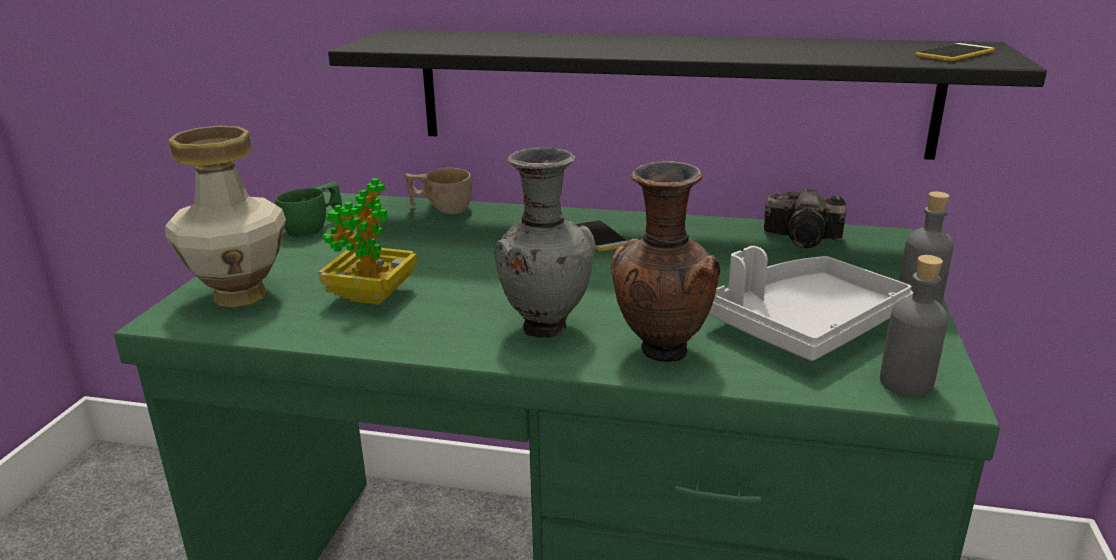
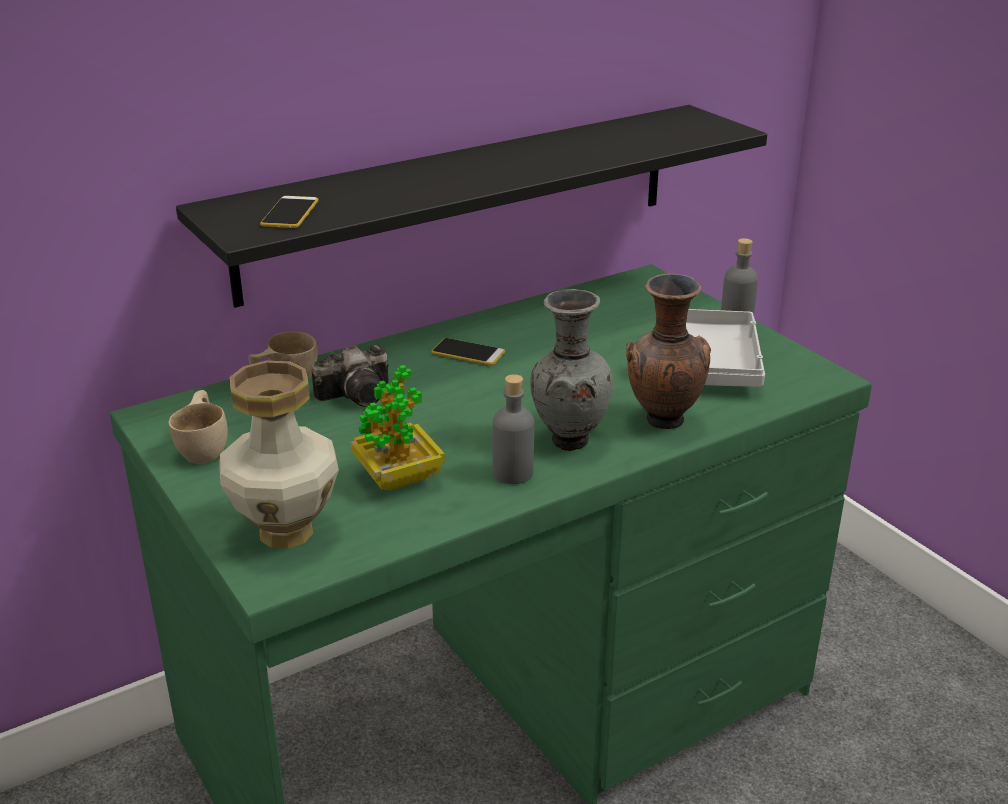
camera: 45 degrees left, 5 degrees up
green cup [275,182,342,237] -> beige cup [169,390,228,464]
camera [764,189,846,248] -> camera moved to [311,345,389,407]
grey bottle [880,255,948,397] -> grey bottle moved to [493,374,534,484]
phone [915,43,995,61] -> phone moved to [260,196,319,228]

